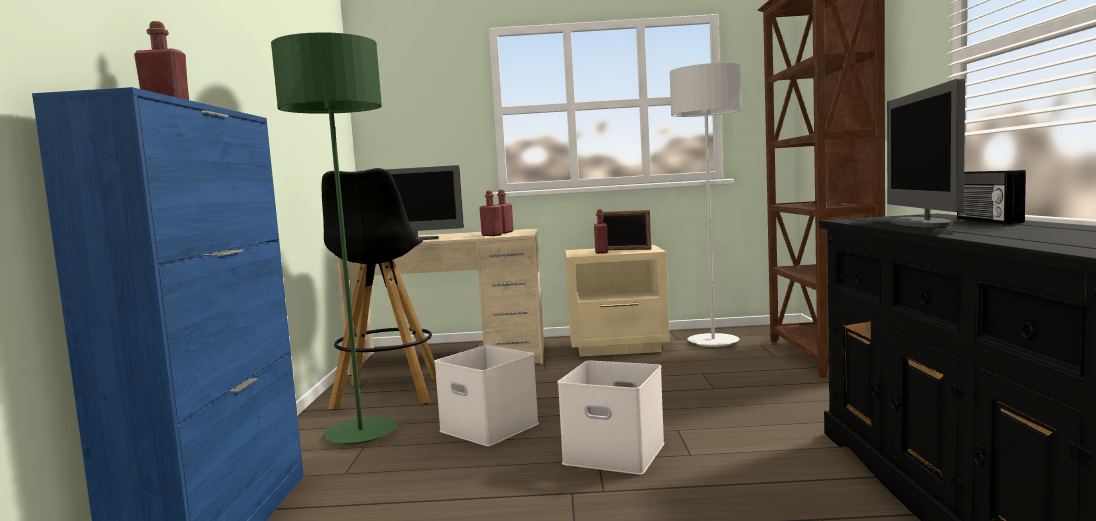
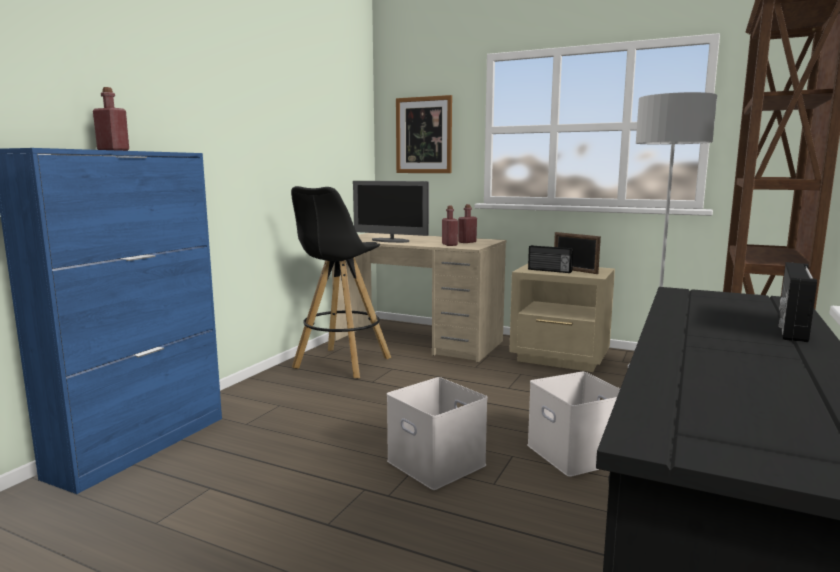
camera: 25 degrees right, 5 degrees up
green floor lamp [271,32,397,444] -> none
white storage box [434,345,539,446] -> white storage box moved to [527,372,620,477]
red bottle [594,209,608,254] -> radio [528,245,573,273]
monitor [887,78,965,227] -> none
none -> picture [396,95,452,173]

